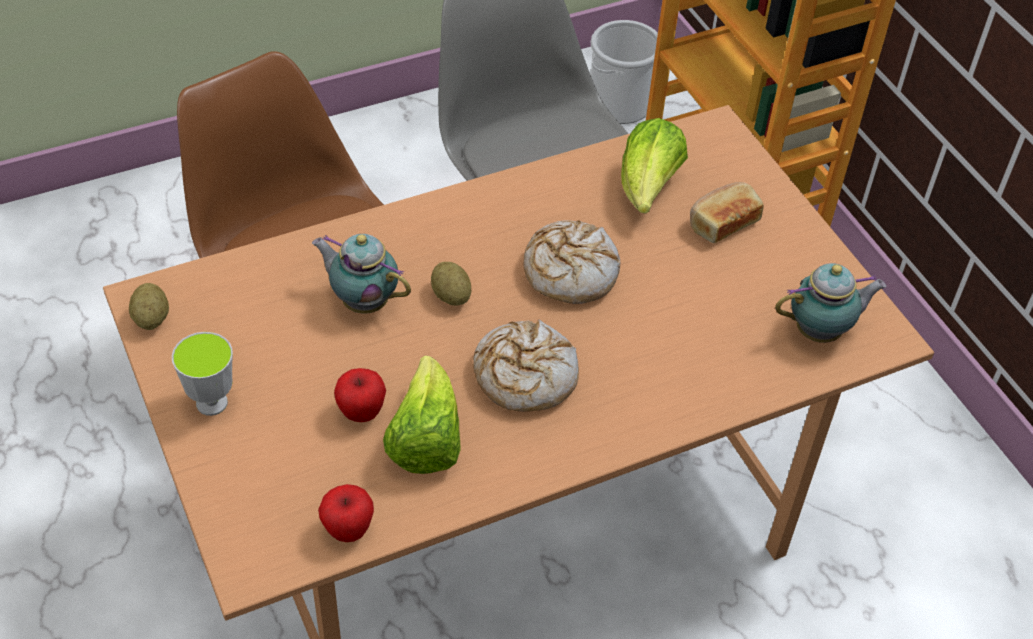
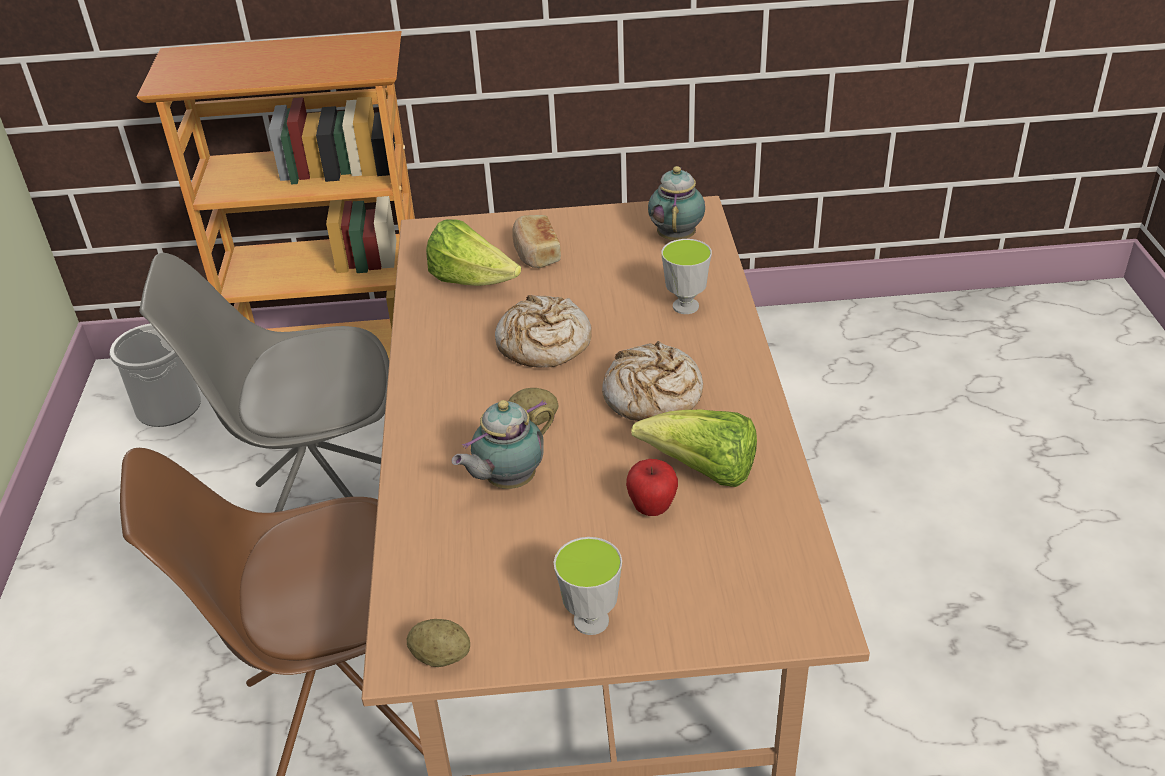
camera: 65 degrees left, 10 degrees down
apple [318,484,374,542] -> none
none -> cup [662,239,712,314]

